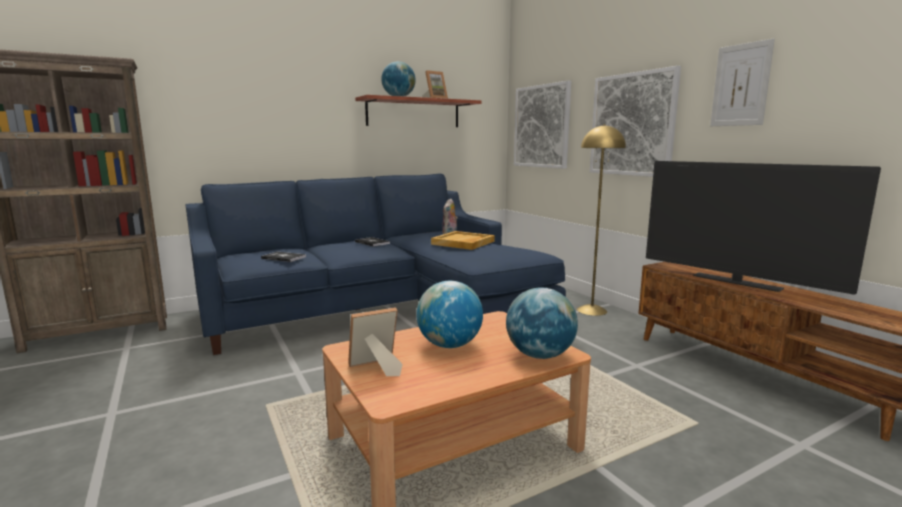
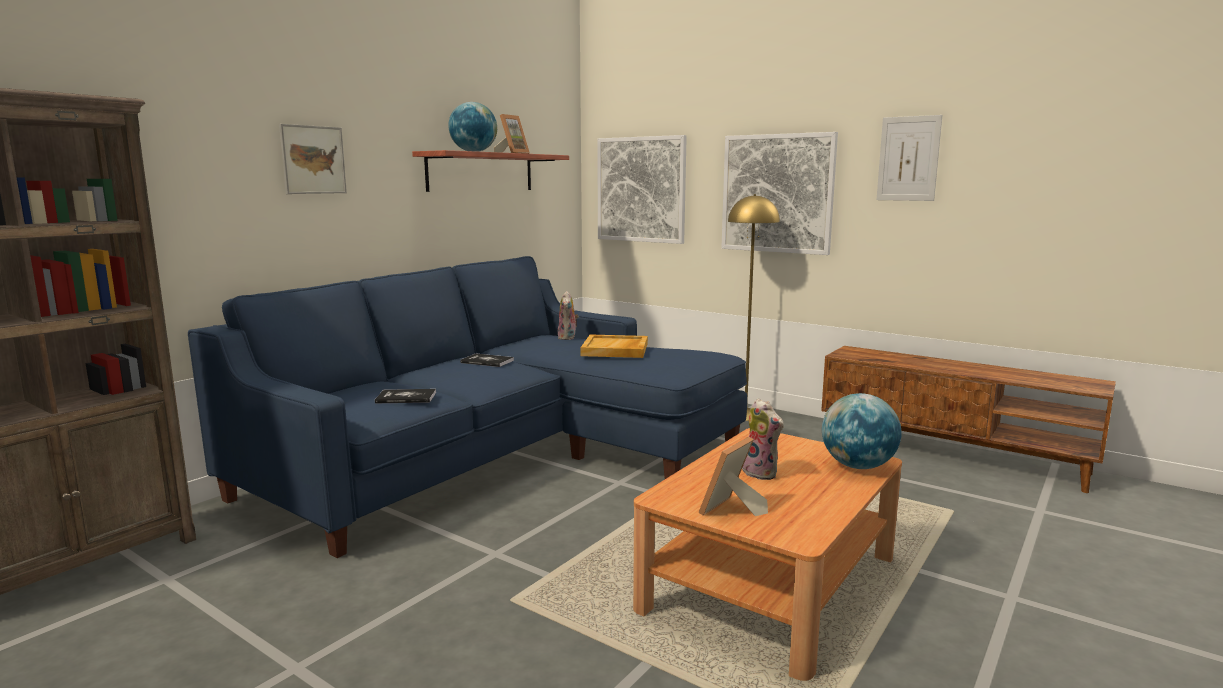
camera: 25 degrees left, 0 degrees up
globe [416,281,483,348] -> plush toy [742,398,784,480]
television [646,161,881,295] -> none
none -> picture [279,124,347,194]

